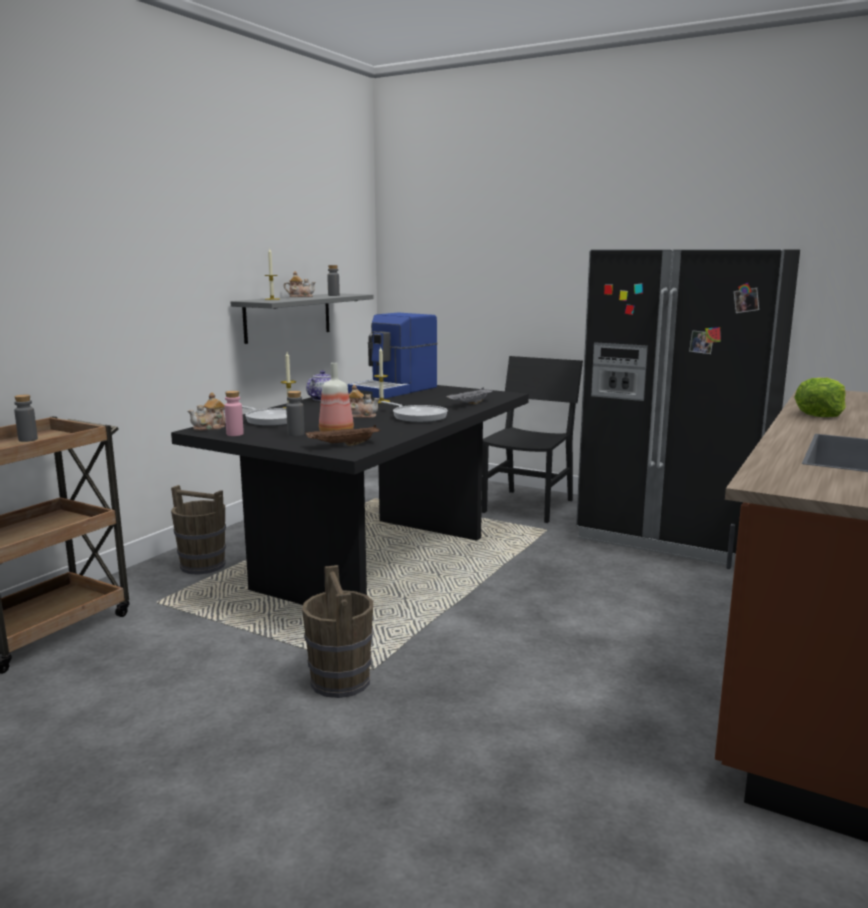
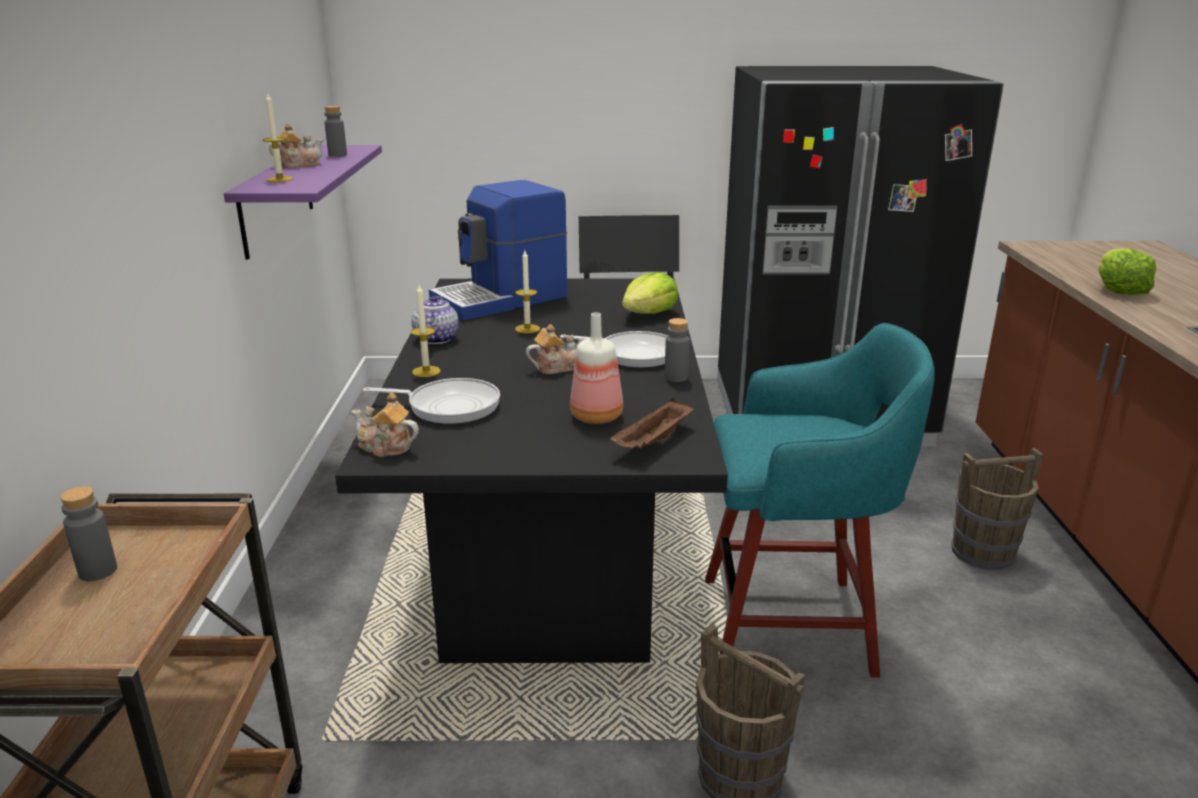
camera: 30 degrees left, 10 degrees up
brown bucket [171,485,226,575] -> brown bucket moved to [951,448,1044,570]
teapot [187,393,226,431] -> teapot turned 90 degrees clockwise [351,392,419,457]
pink bottle [224,391,244,436] -> none
grey shelf [230,293,373,344] -> purple shelf [224,145,382,260]
grey bottle [286,391,305,436] -> grey bottle moved to [665,318,689,382]
coffee machine [348,313,437,399] -> coffee machine turned 45 degrees clockwise [429,180,567,321]
grey tray [446,388,493,404] -> lettuce [622,272,678,314]
none -> turquoise stool [705,323,935,678]

